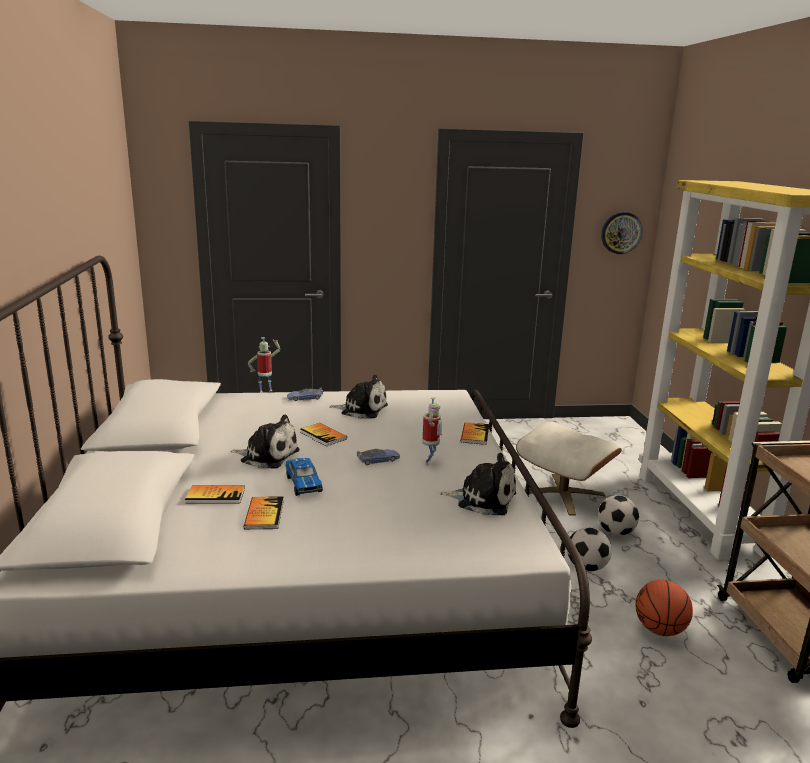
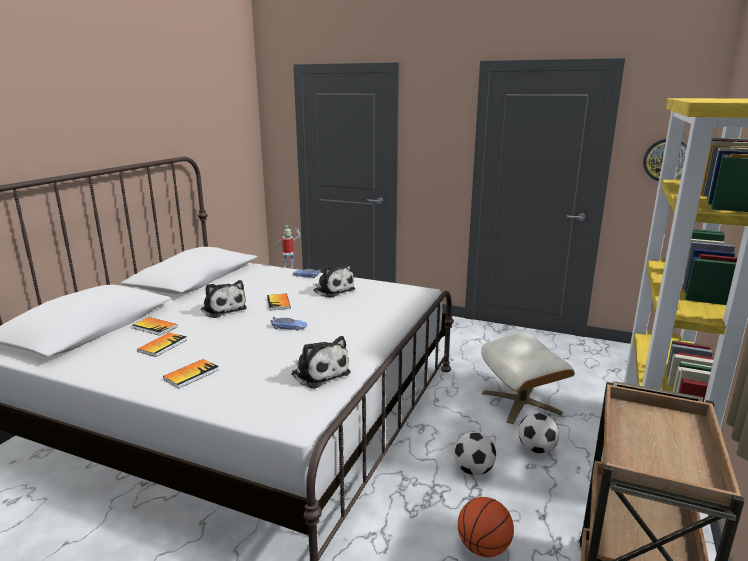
camera: 30 degrees right, 0 degrees up
toy car [286,458,323,496] -> none
toy robot [423,397,442,465] -> none
book [461,422,489,445] -> book moved to [163,359,219,388]

